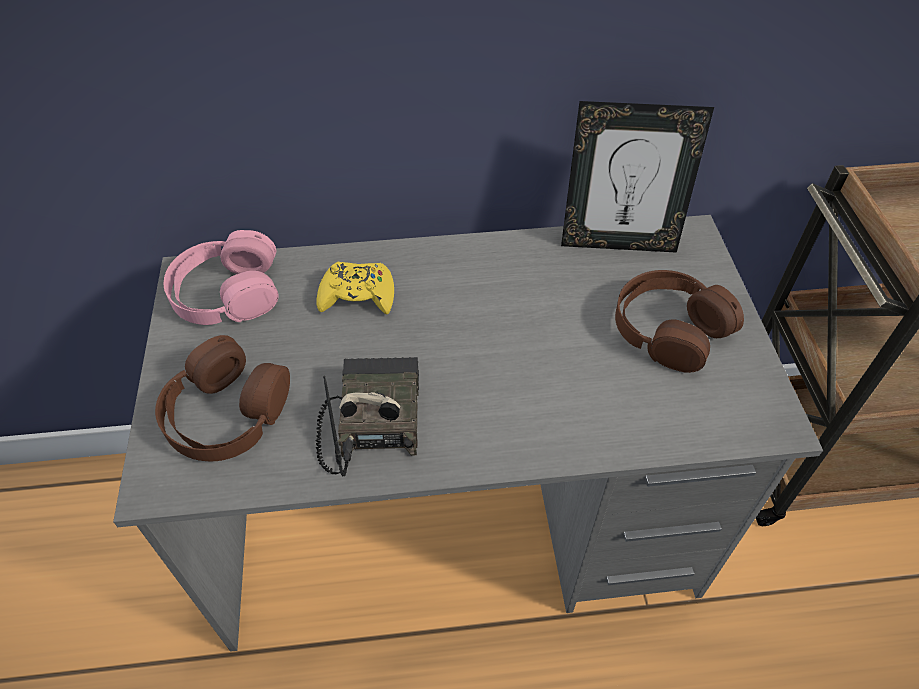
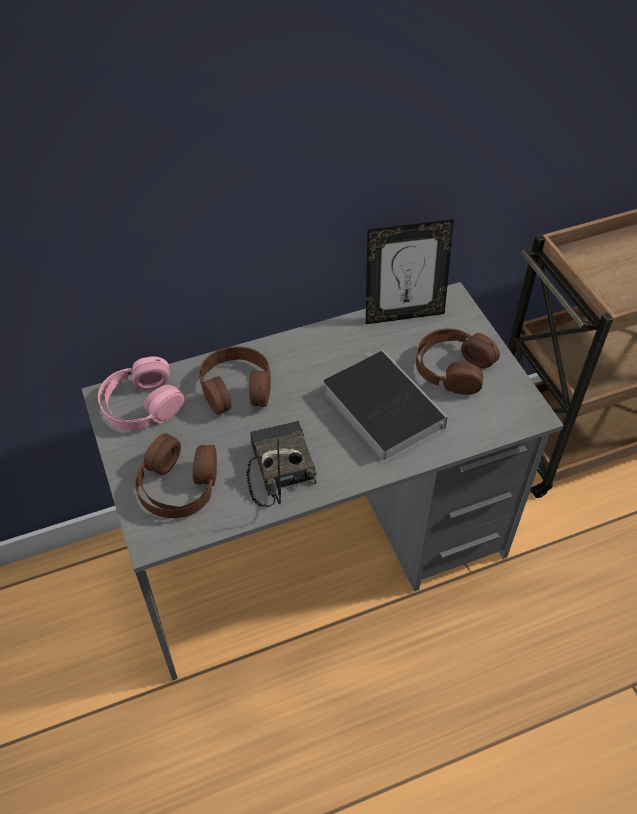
camera: 15 degrees left, 0 degrees up
yellow game controller [317,262,394,314] -> brown headphones [199,346,271,415]
none -> book [323,350,448,463]

